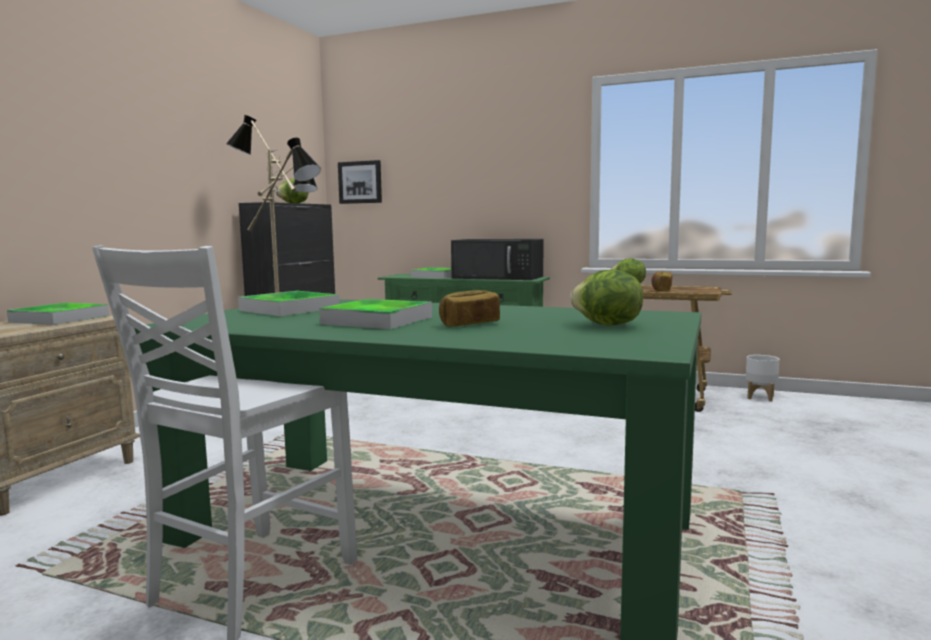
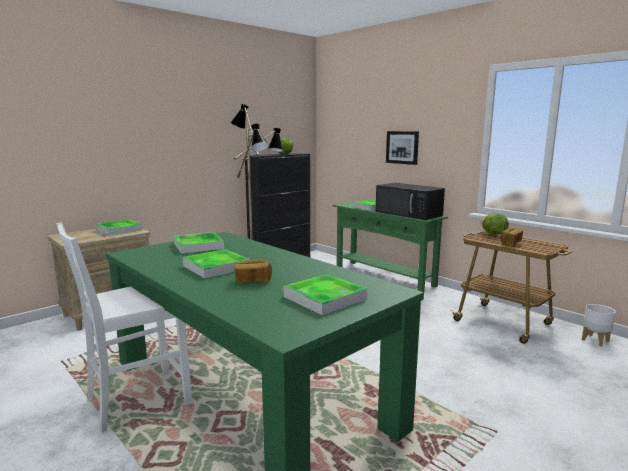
camera: 25 degrees right, 5 degrees up
picture [338,160,382,204] -> picture moved to [386,131,419,165]
lettuce [570,269,643,326] -> tray [284,274,367,315]

